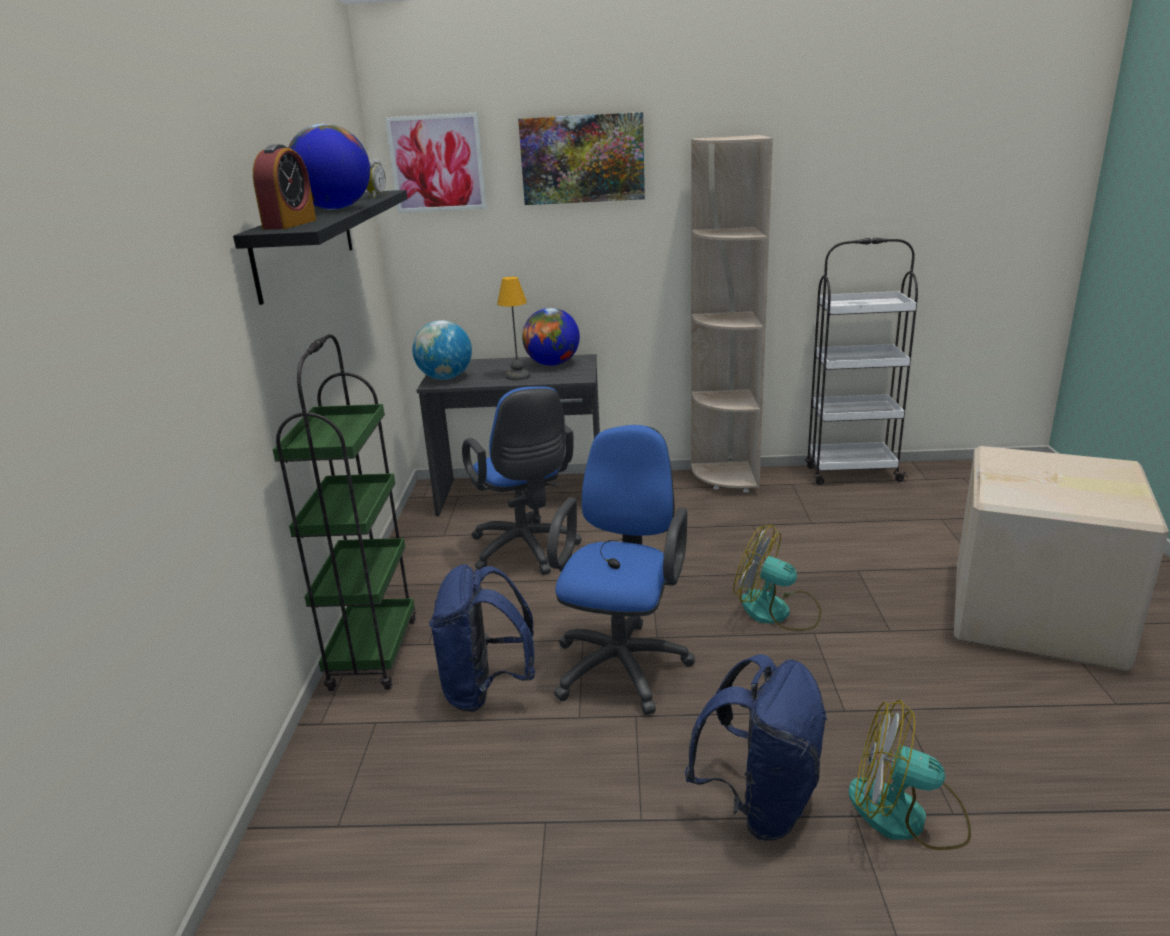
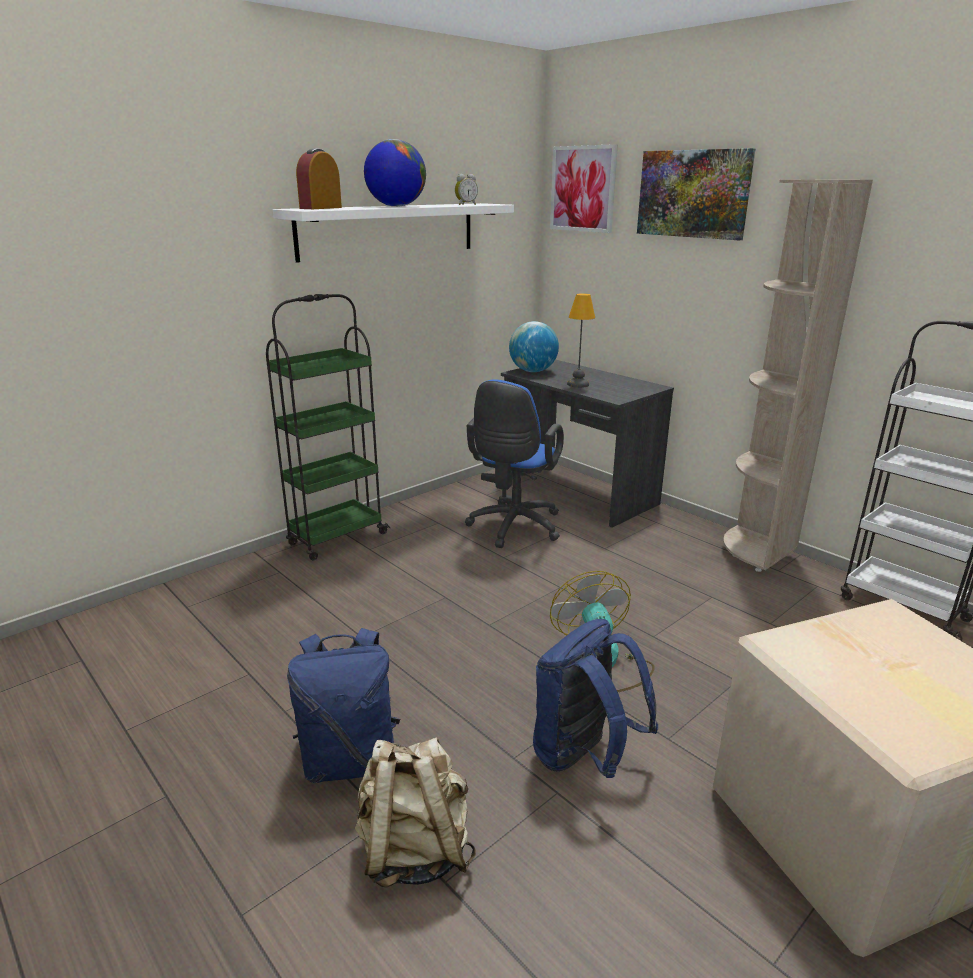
camera: 45 degrees right, 0 degrees up
black shelf [233,190,408,305] -> white shelf [273,203,514,263]
alarm clock [253,144,316,229] -> alarm clock turned 150 degrees clockwise [296,148,342,209]
blue backpack [429,564,535,712] -> blue backpack moved to [533,619,658,778]
globe [522,308,580,366] -> none
blue office chair [547,425,695,715] -> none
fan [848,700,971,850] -> beige backpack [355,737,476,888]

